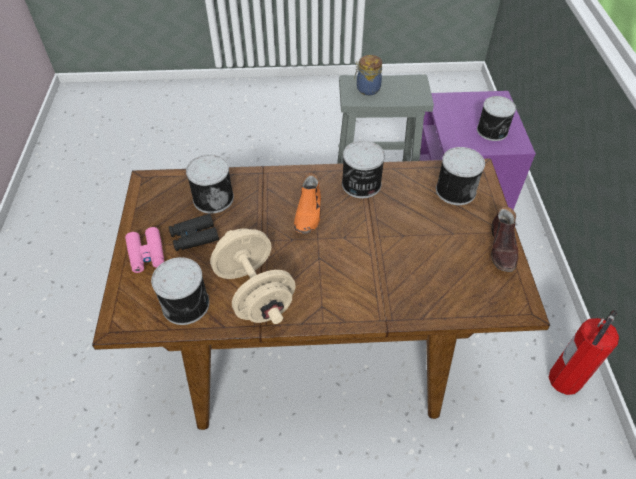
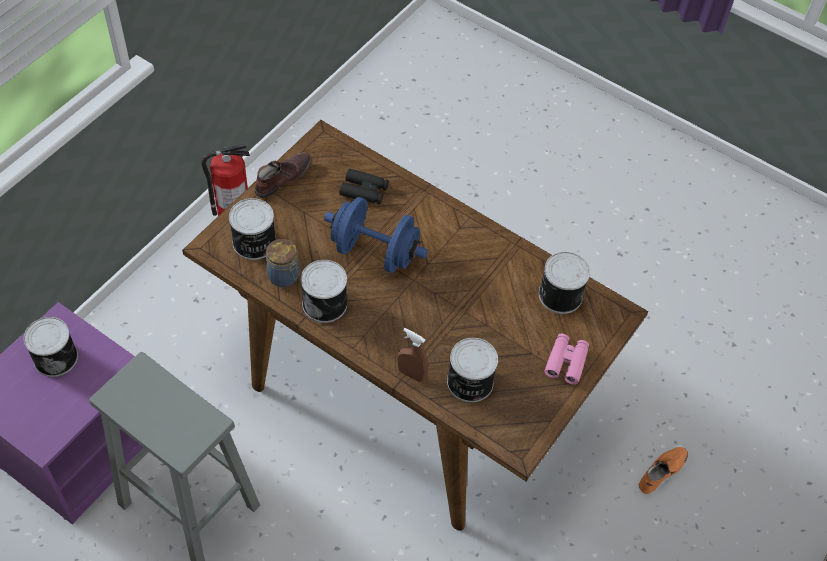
camera: 145 degrees left, 5 degrees up
black binoculars [169,214,219,251] -> black binoculars moved to [339,168,389,204]
beige dumbbell [210,228,296,324] -> none
orange shoe [294,173,321,234] -> orange shoe moved to [639,447,688,494]
jar [354,55,382,95] -> jar moved to [266,239,299,287]
none -> blue dumbbell [324,197,428,273]
none -> brown spray bottle [397,328,429,382]

